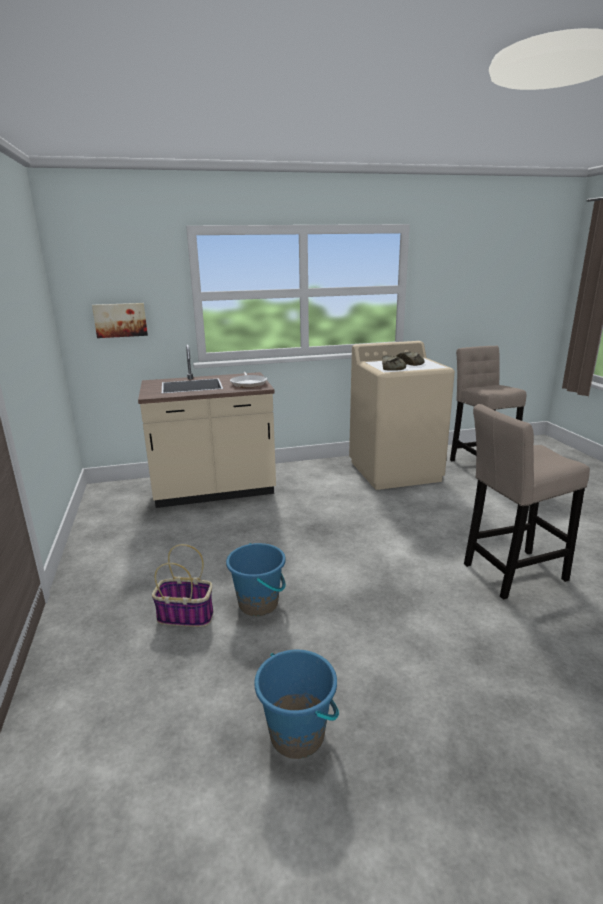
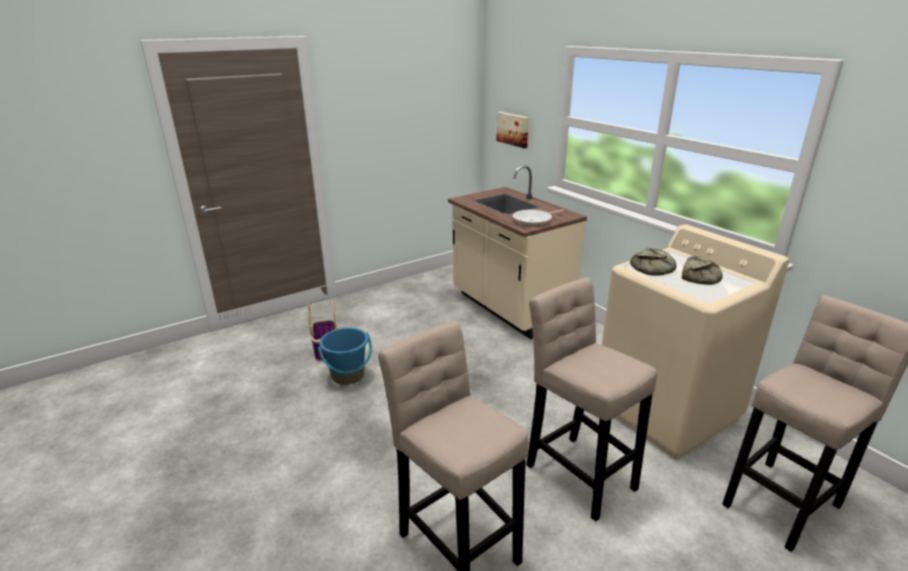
camera: 70 degrees right, 5 degrees up
blue bucket [255,649,339,759] -> none
none -> beige stool [526,277,657,521]

